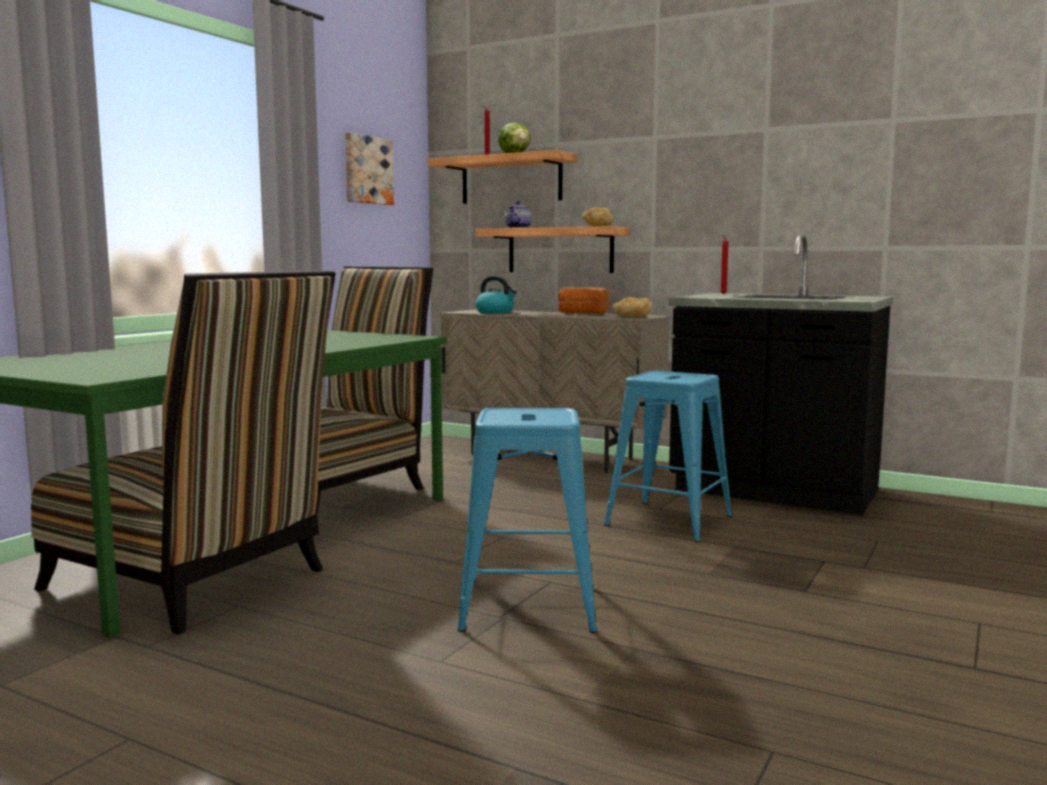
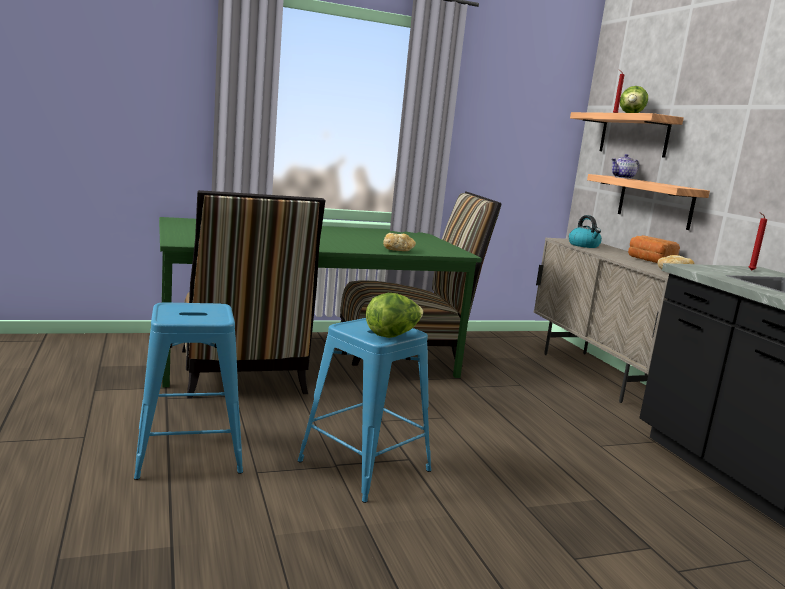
camera: 40 degrees right, 5 degrees up
picture [345,132,394,205] -> none
bread [583,207,614,227] -> bread moved to [383,233,416,251]
blue stool [604,371,732,542] -> blue stool moved to [134,303,243,480]
none -> lettuce [366,293,424,338]

